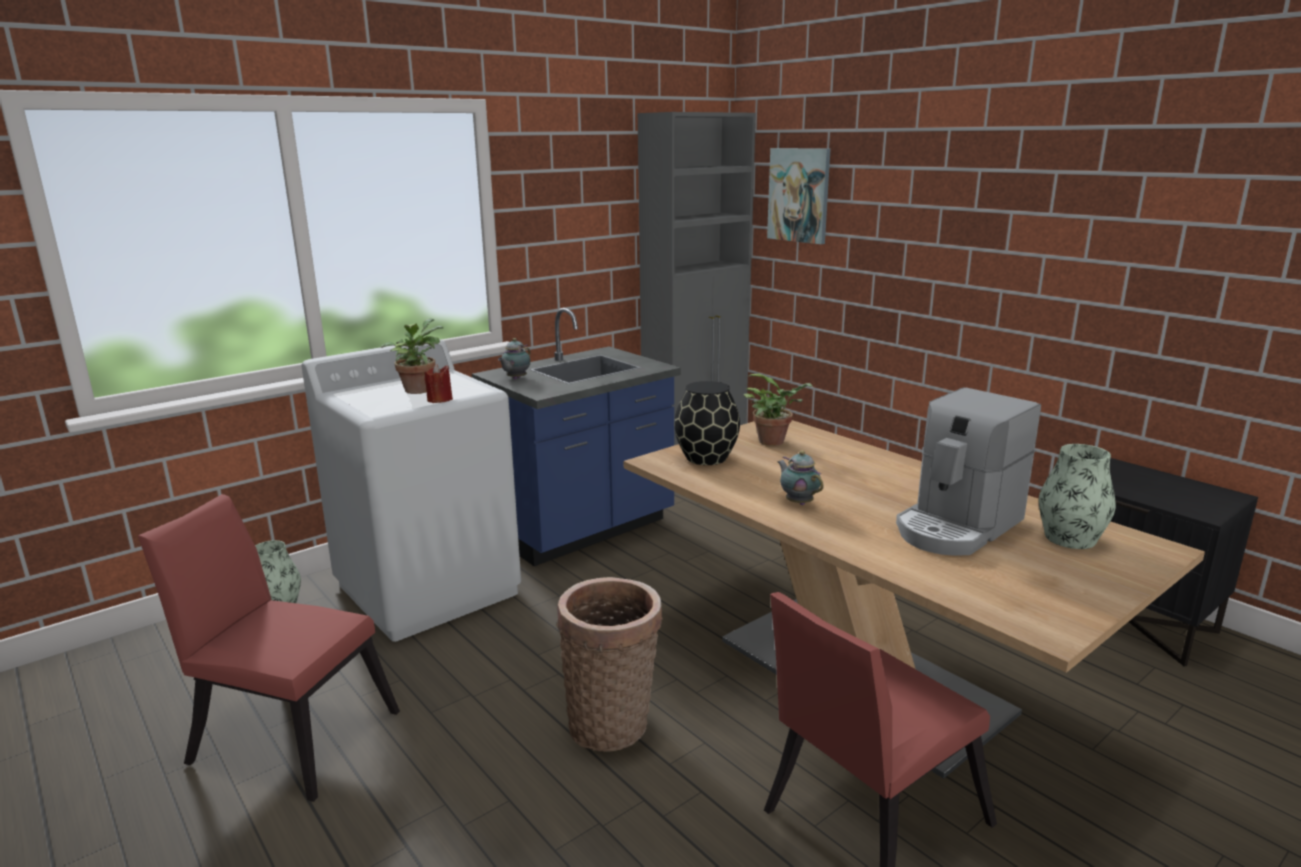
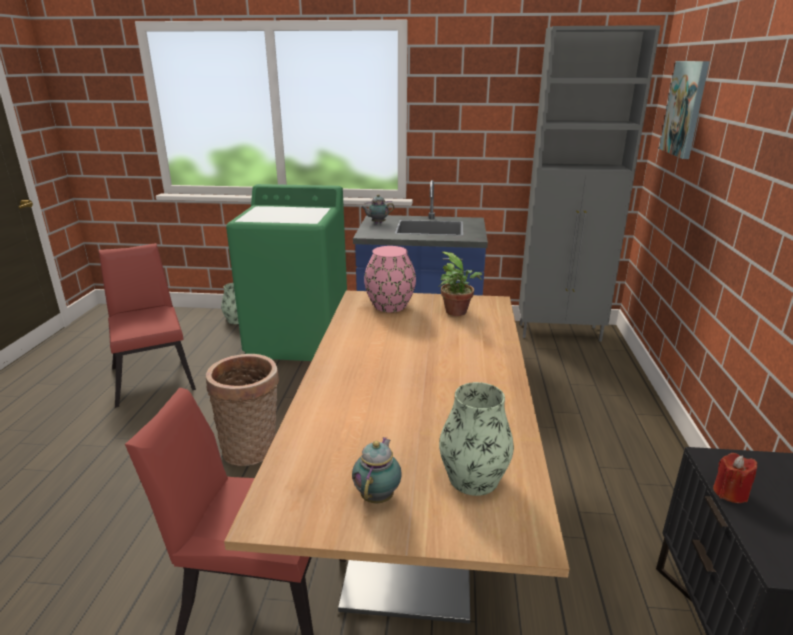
camera: 45 degrees right, 5 degrees up
white washing machine [301,339,521,642] -> green washing machine [226,184,347,361]
potted plant [381,318,444,394] -> none
red candle [424,364,453,403] -> red candle moved to [713,453,757,503]
black vase [674,381,740,465] -> pink vase [364,246,416,313]
teapot [777,450,824,505] -> teapot moved to [352,437,402,503]
coffee machine [896,388,1041,556] -> none

